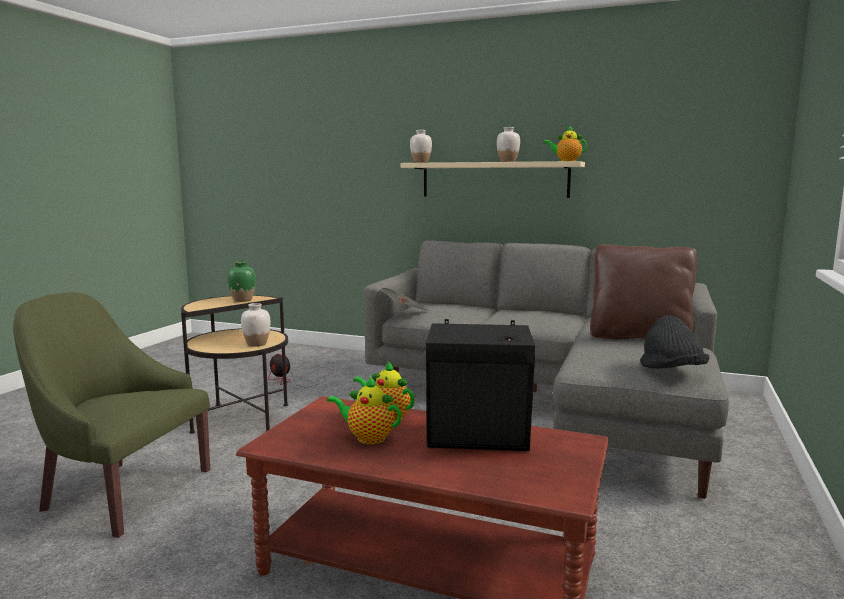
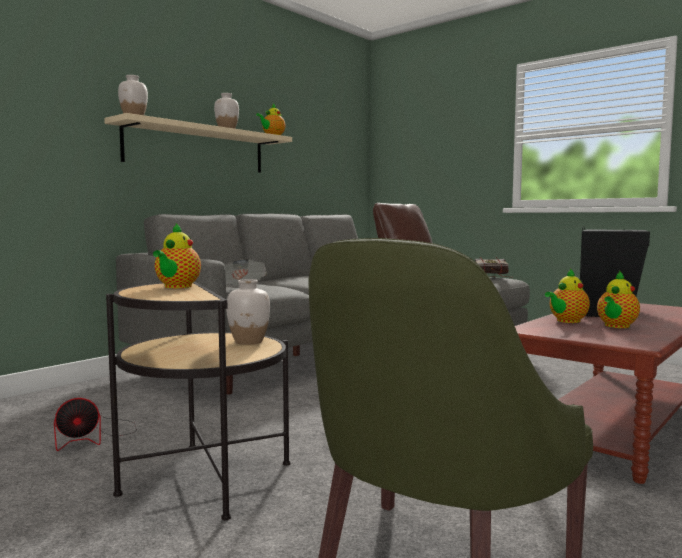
camera: 70 degrees left, 5 degrees down
green vase [227,261,256,302] -> teapot [153,223,201,288]
black hat [640,315,710,369] -> book [475,257,508,277]

